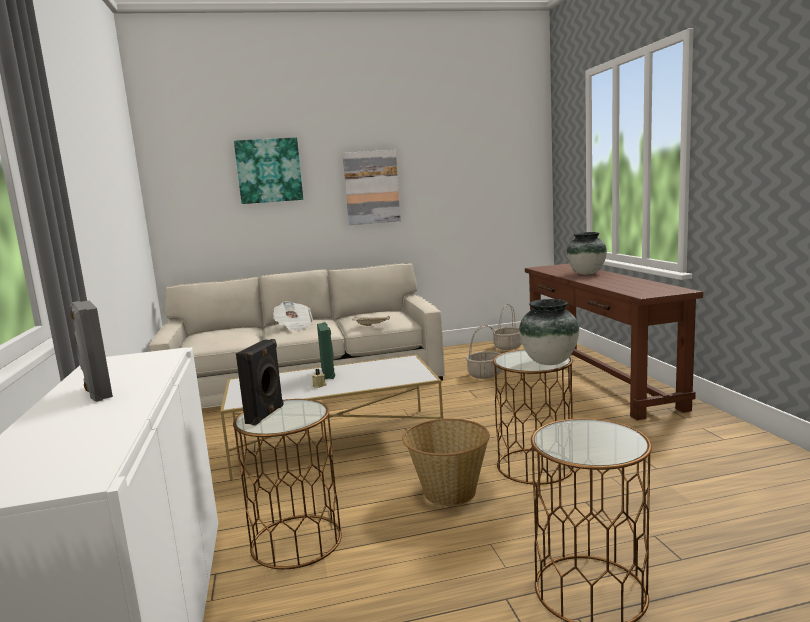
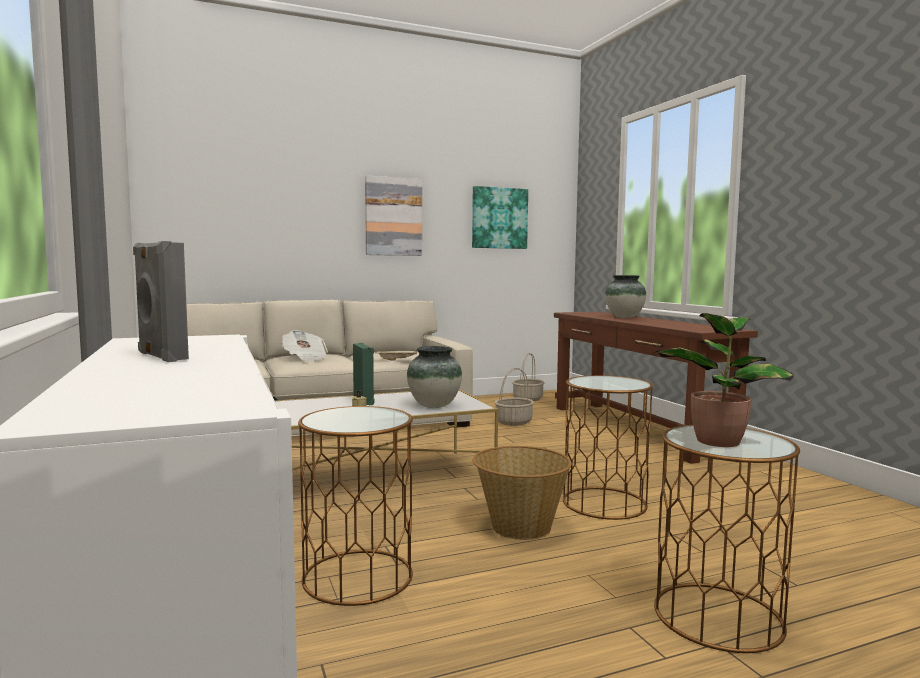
camera: 10 degrees left, 5 degrees down
picture [234,137,303,204] -> picture moved to [472,186,528,249]
black speaker [236,339,284,426] -> none
vase [519,299,579,365] -> vase moved to [407,346,462,408]
none -> potted plant [657,313,794,447]

